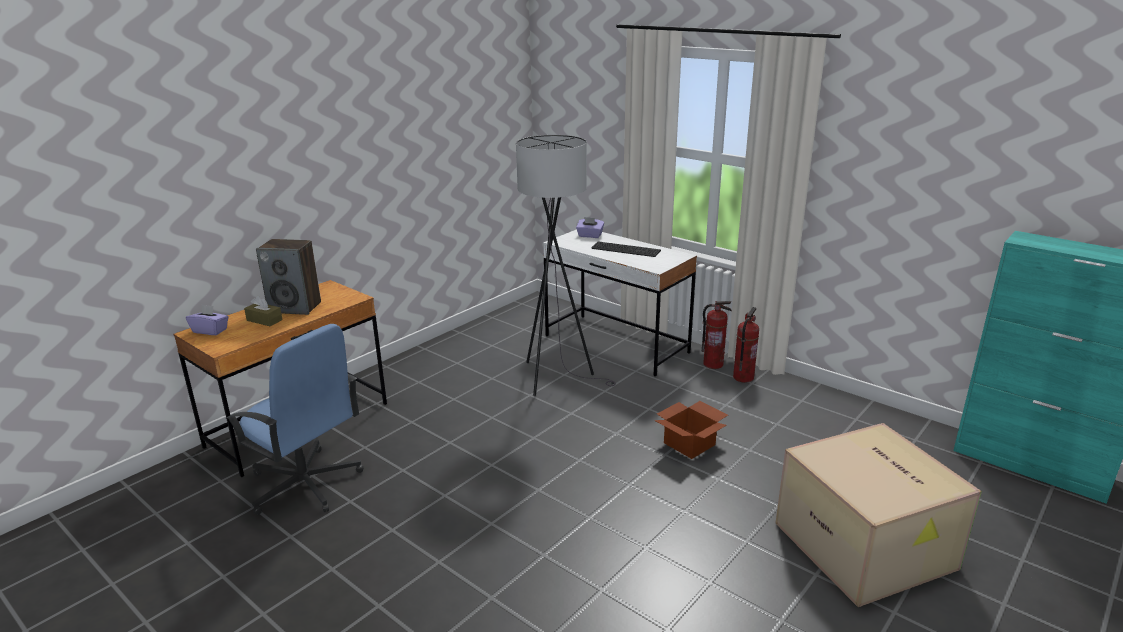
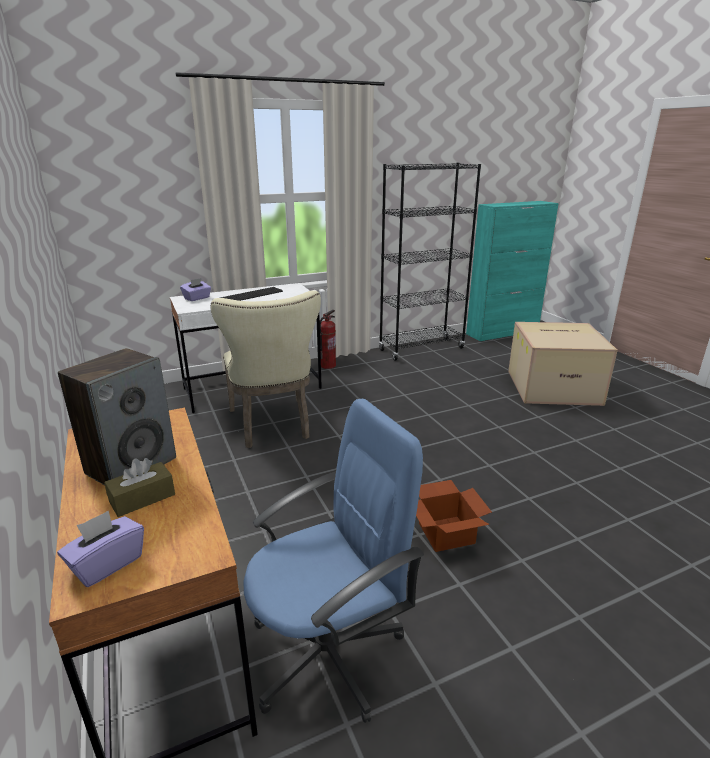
camera: 65 degrees left, 0 degrees up
grey floor lamp [516,135,616,396] -> beige chair [210,290,321,448]
cardboard box [654,401,728,459] -> cardboard box moved to [416,480,492,552]
fire extinguisher [733,307,759,383] -> none
none -> black bookcase [379,163,481,361]

